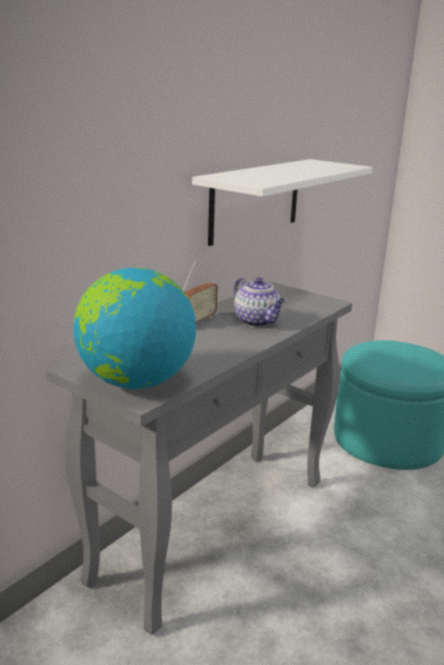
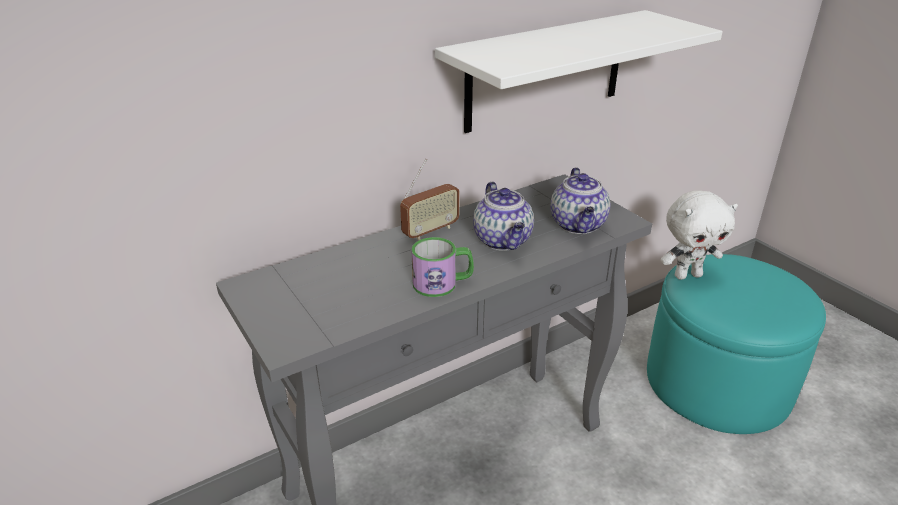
camera: 20 degrees right, 10 degrees up
globe [73,267,196,389] -> none
none -> mug [411,237,474,297]
none -> teapot [551,167,610,234]
none -> white plush toy [660,190,738,280]

